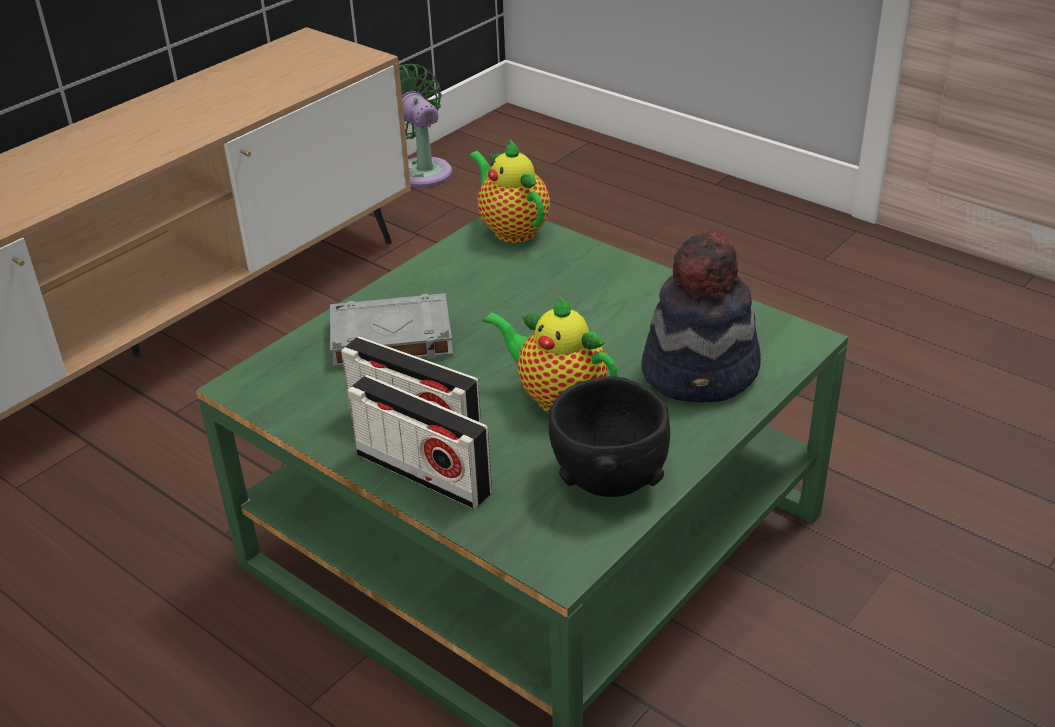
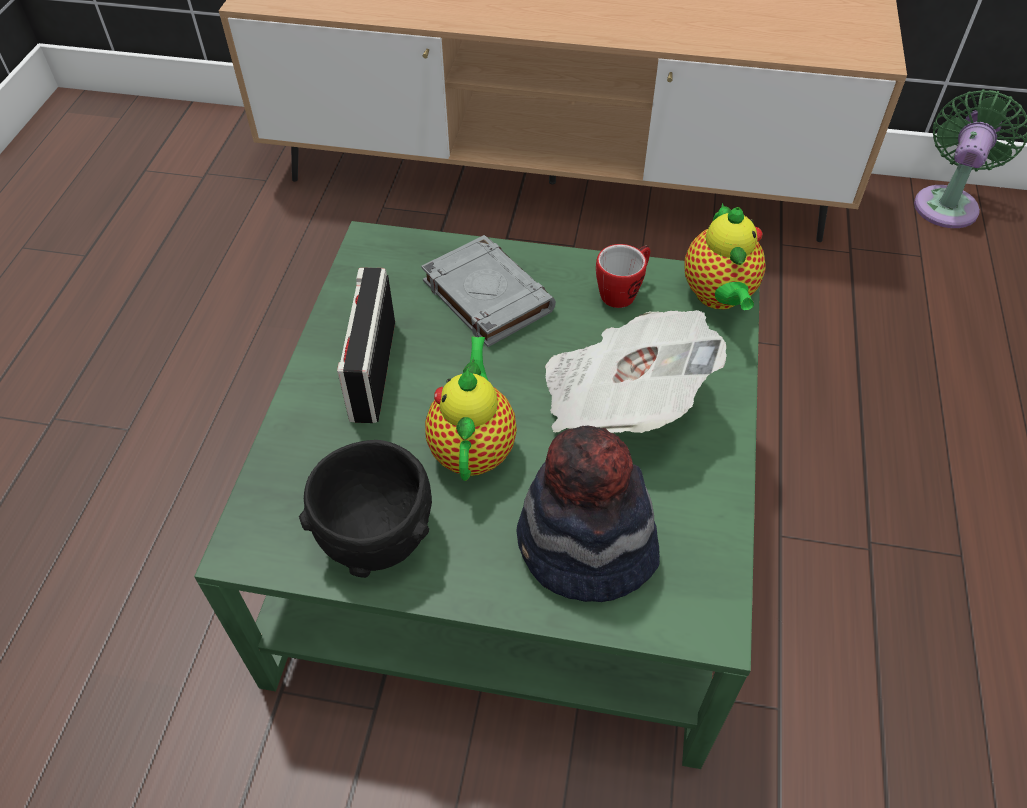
camera: 60 degrees right, 15 degrees up
radio [348,375,492,509] -> none
teapot [469,139,550,243] -> teapot turned 150 degrees clockwise [684,203,766,310]
none -> newspaper [545,310,727,433]
none -> mug [596,244,650,308]

